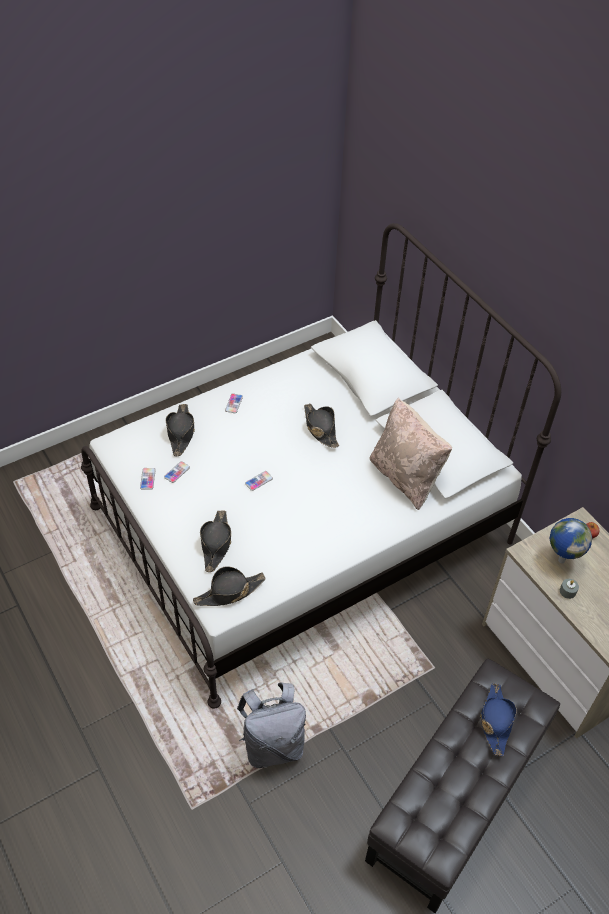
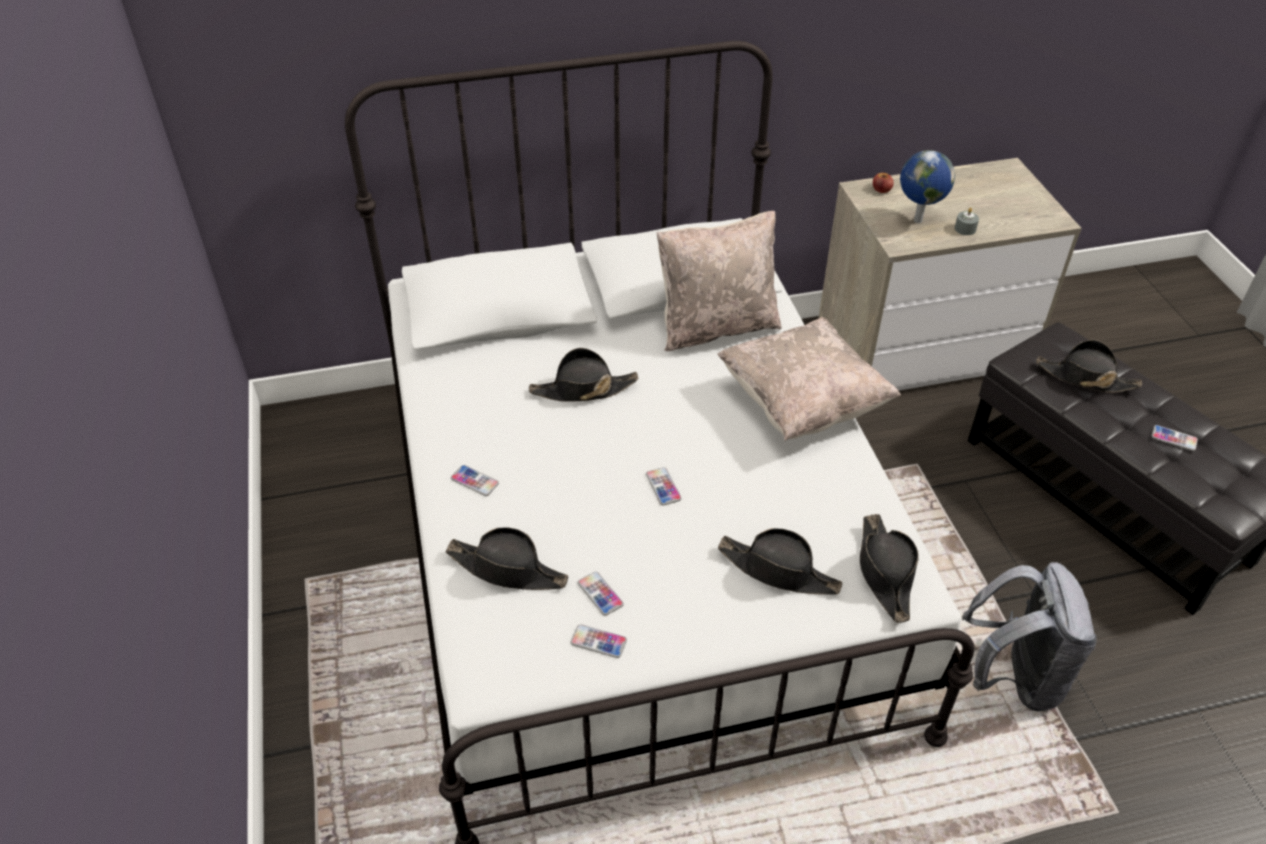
camera: 70 degrees left, 5 degrees down
blue hat [480,683,517,756] -> black hat [1036,340,1142,393]
none -> beige pillow [717,317,901,441]
none -> phone [1152,425,1198,451]

